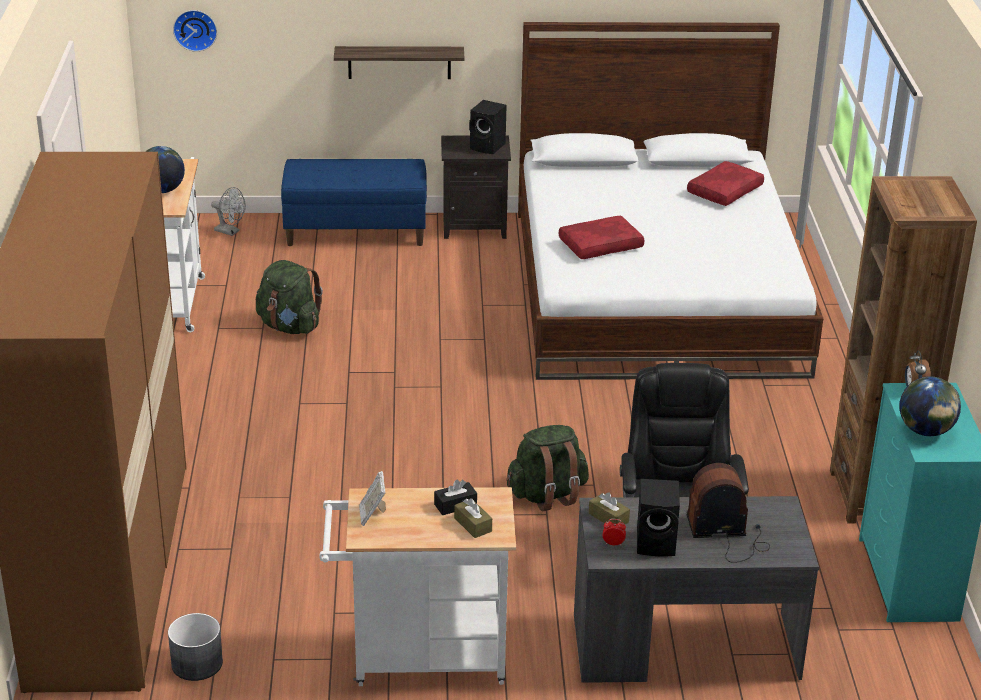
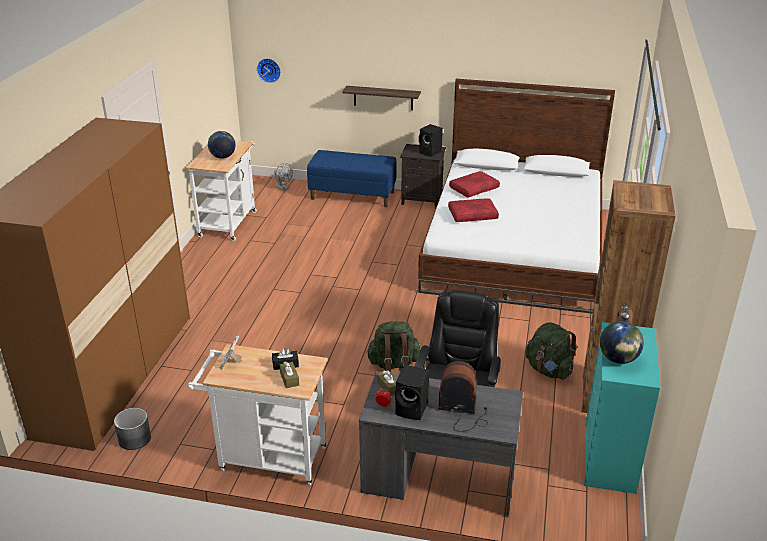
camera: 15 degrees right, 0 degrees up
green backpack [256,260,323,334] -> green backpack moved to [525,322,577,380]
red pillow [687,161,764,206] -> red pillow moved to [449,171,500,197]

